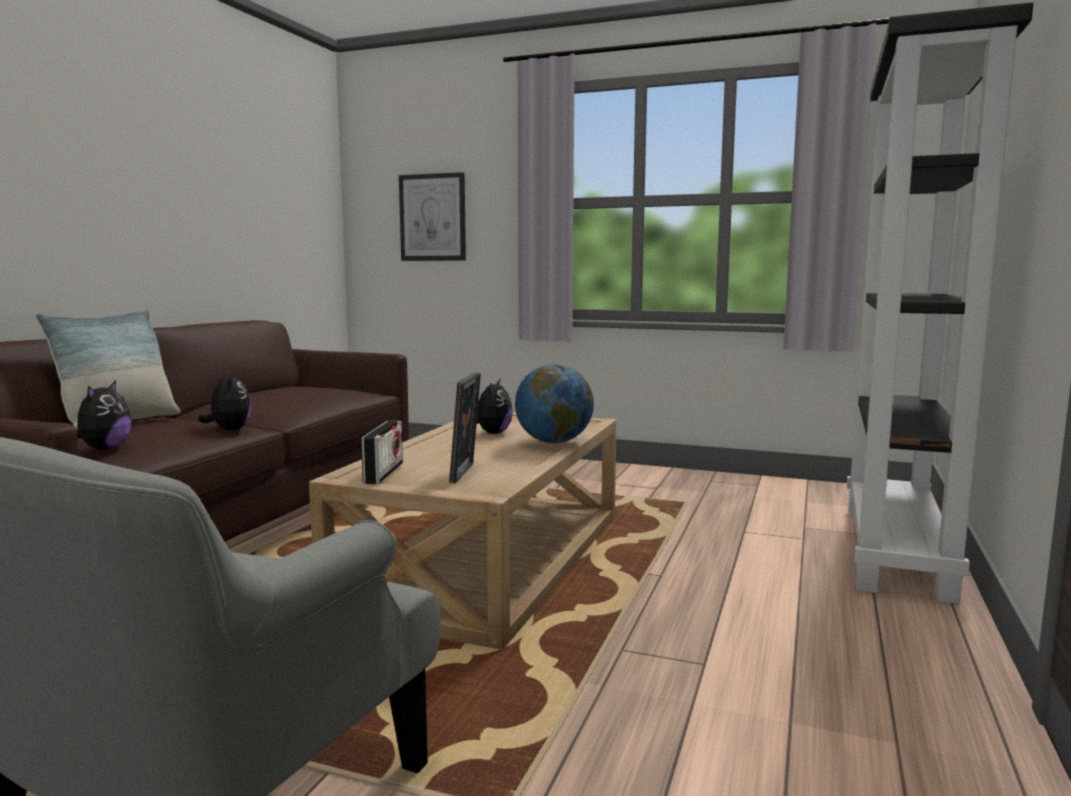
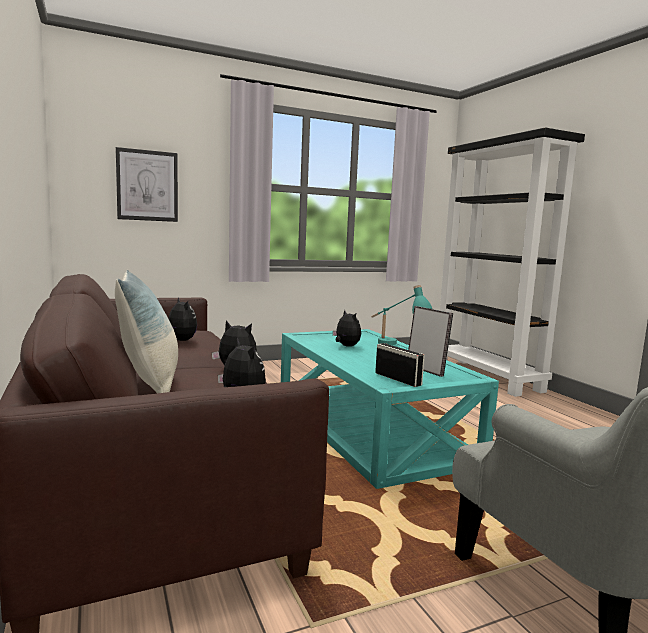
camera: 45 degrees left, 0 degrees up
beige coffee table [309,412,616,650] -> turquoise coffee table [281,329,499,489]
globe [515,364,594,443] -> turquoise table lamp [371,285,432,345]
none -> plush toy [168,298,197,341]

